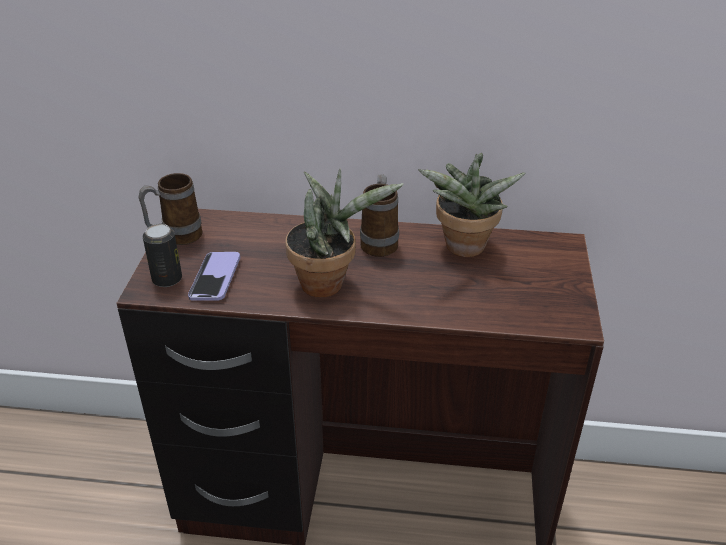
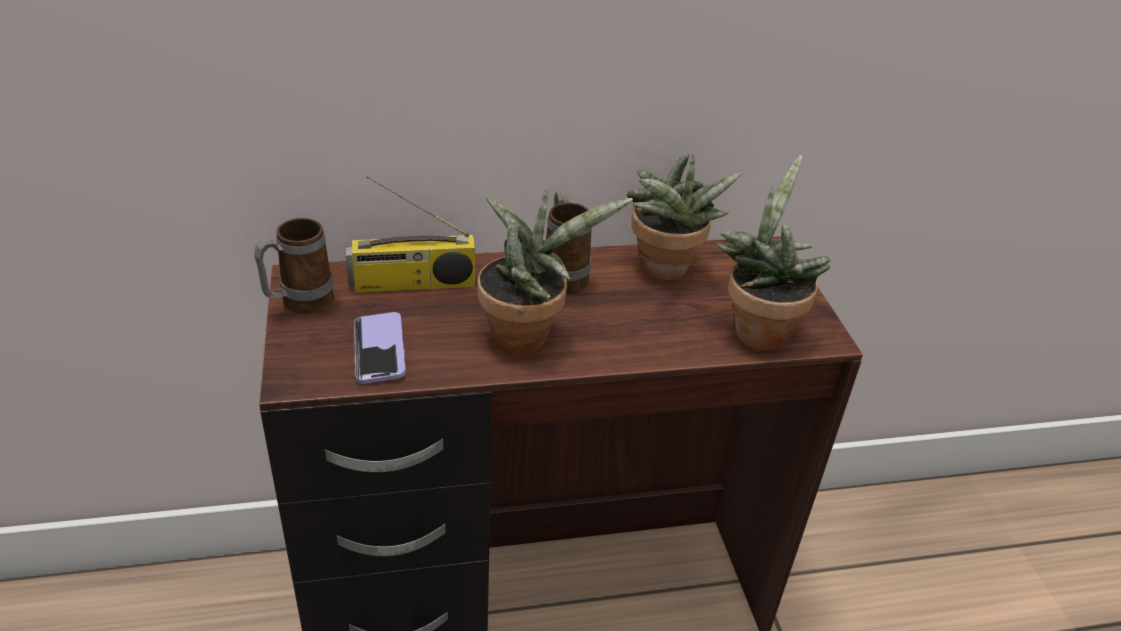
camera: 20 degrees left, 0 degrees up
can [143,224,182,287] -> none
none -> radio [346,176,475,293]
none -> potted plant [716,155,831,351]

